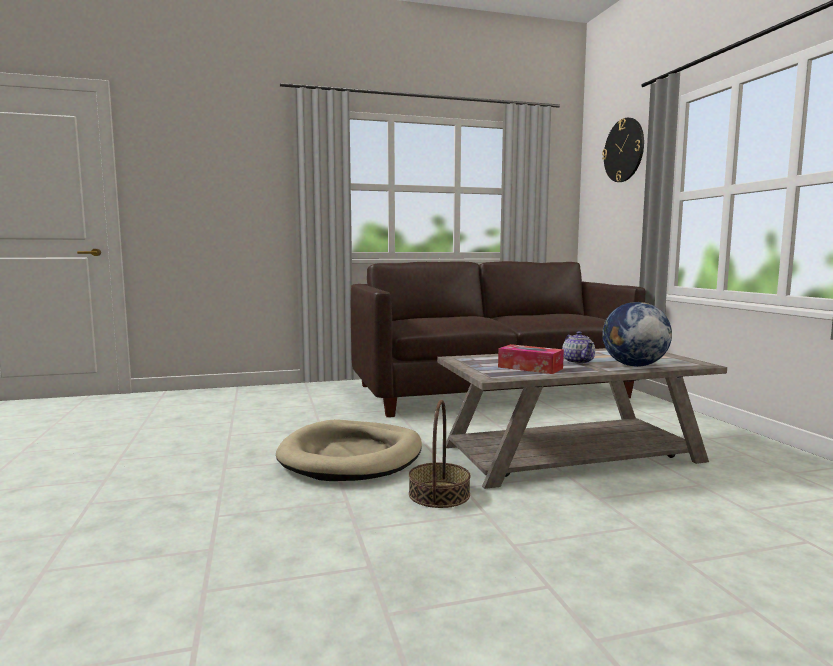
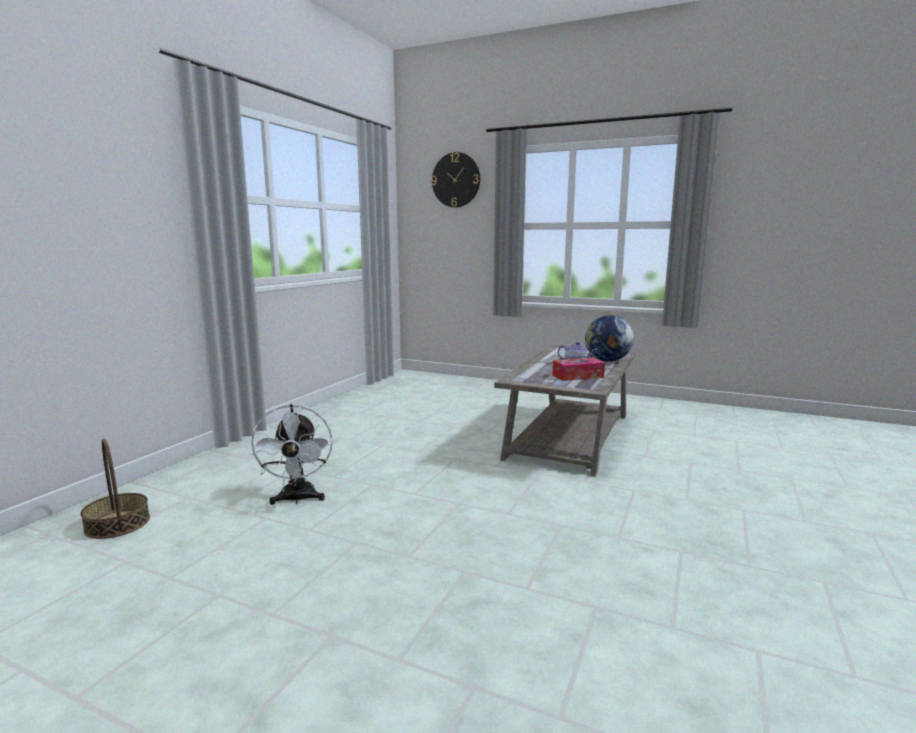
camera: 50 degrees left, 5 degrees up
beige dog bed [276,420,422,481] -> none
brown sofa [351,261,645,417] -> none
basket [409,400,471,508] -> basket moved to [80,439,150,539]
none -> white fan [249,404,333,505]

